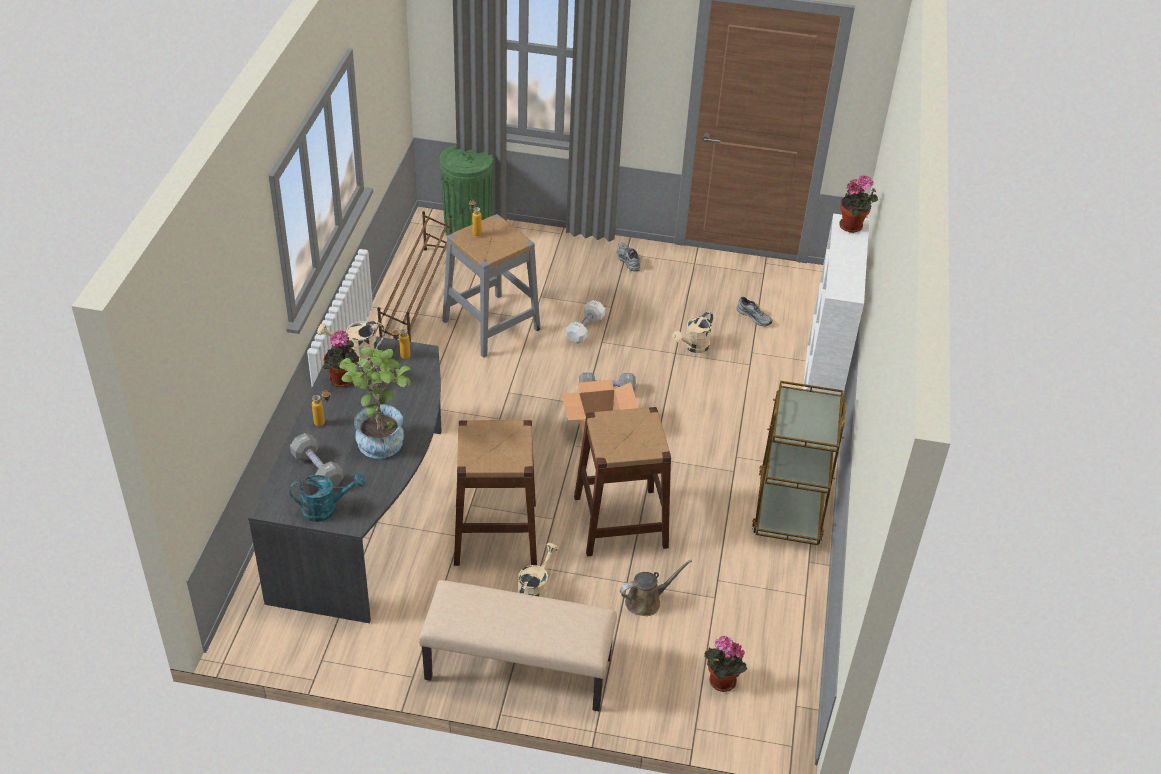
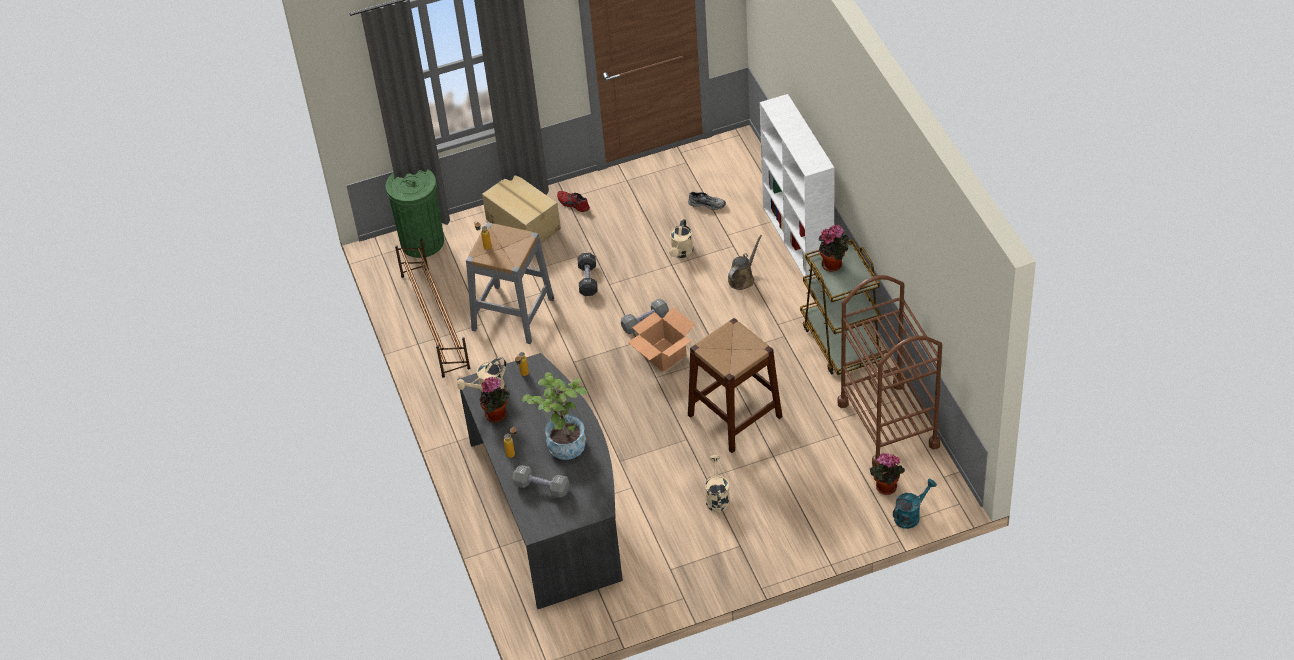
camera: 25 degrees left, 5 degrees up
turquoise watering can [290,473,365,522] -> turquoise watering can moved to [893,479,937,529]
beige bench [419,580,617,711] -> none
brown stool [454,420,537,566] -> none
white dumbbell [566,300,605,344] -> black dumbbell [577,253,598,296]
grey shoe [617,243,640,271] -> red shoe [557,191,590,212]
brown watering can [620,559,692,616] -> brown watering can moved to [728,235,762,290]
potted plant [839,175,878,233] -> potted plant moved to [819,225,849,272]
none -> cardboard box [482,176,561,243]
none -> brown cart [838,275,942,467]

